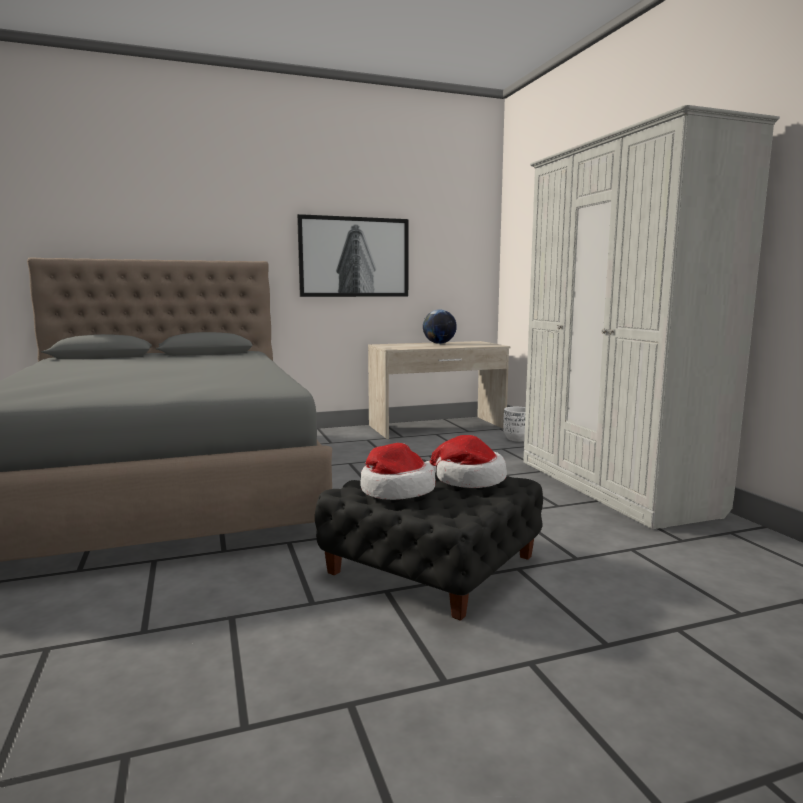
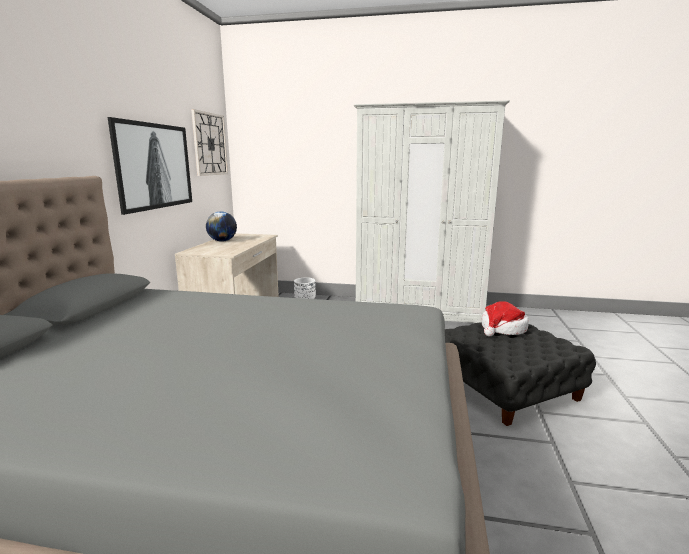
camera: 60 degrees left, 5 degrees up
hat [360,443,435,500] -> none
none -> wall clock [191,109,228,176]

